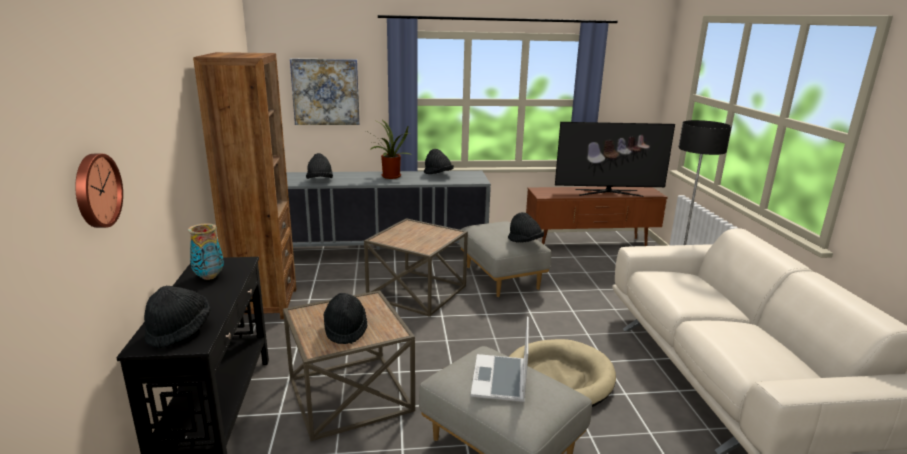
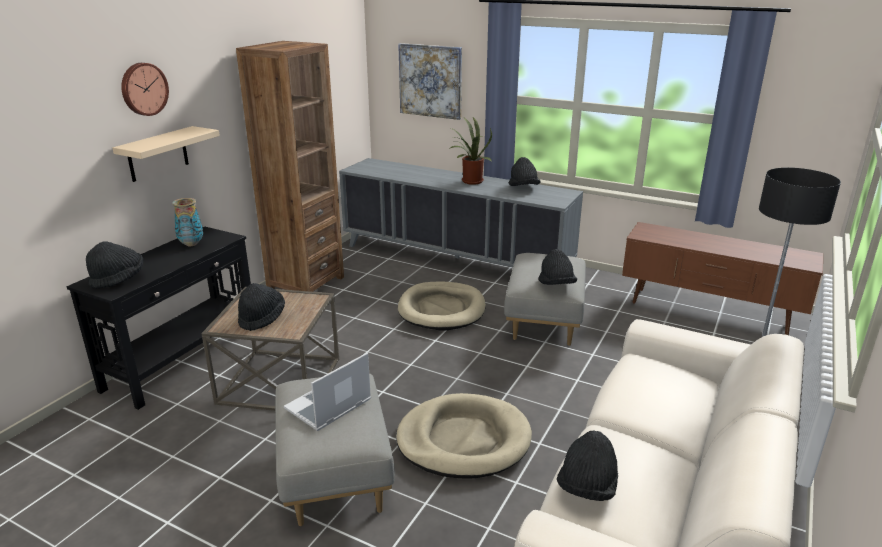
camera: 35 degrees right, 5 degrees up
wall clock [75,154,123,228] -> wall clock moved to [121,63,169,116]
black hat [306,153,333,179] -> black hat moved to [557,431,618,501]
brown side table [364,218,468,317] -> beige dog bed [398,281,486,331]
television [555,122,675,197] -> none
none -> beige shelf [112,126,220,182]

